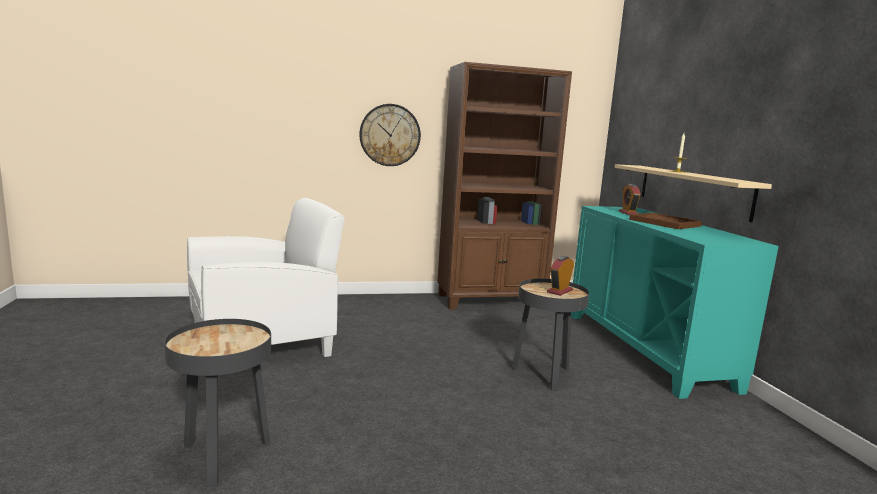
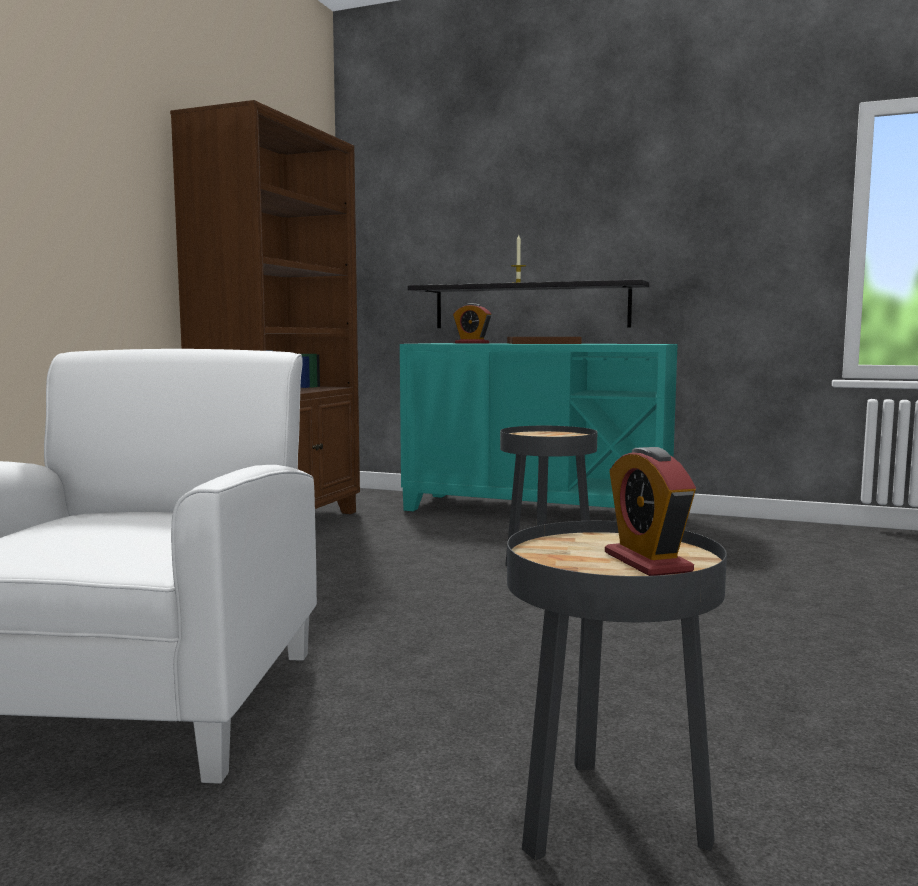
camera: 55 degrees left, 5 degrees down
wall clock [359,104,421,166] -> none
alarm clock [547,256,574,296] -> alarm clock moved to [605,447,696,576]
beige shelf [615,164,772,222] -> black shelf [408,279,649,328]

